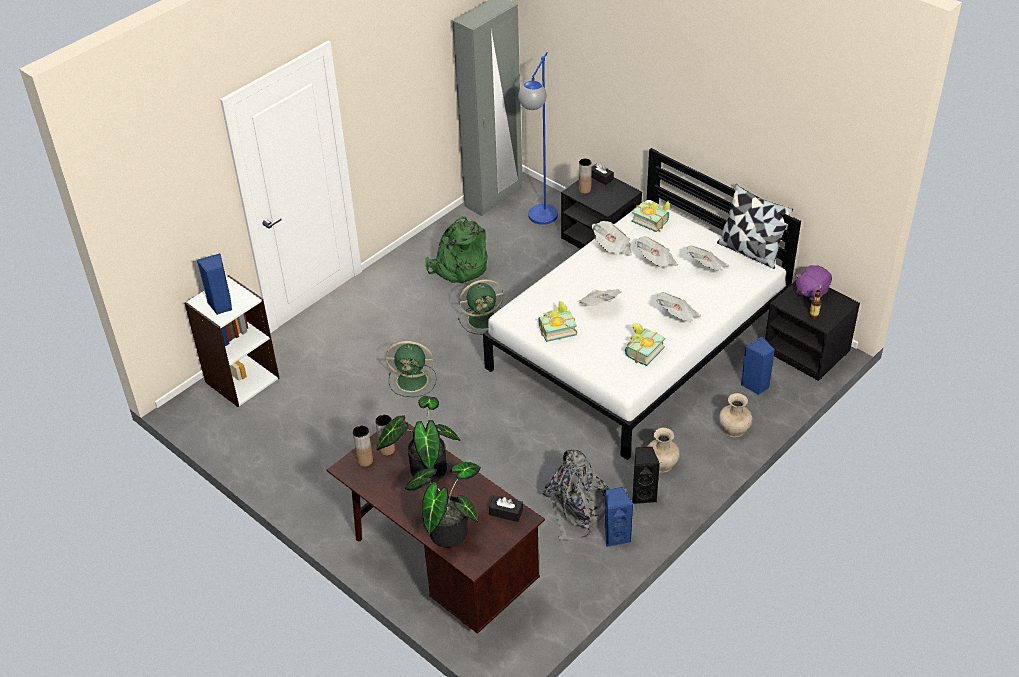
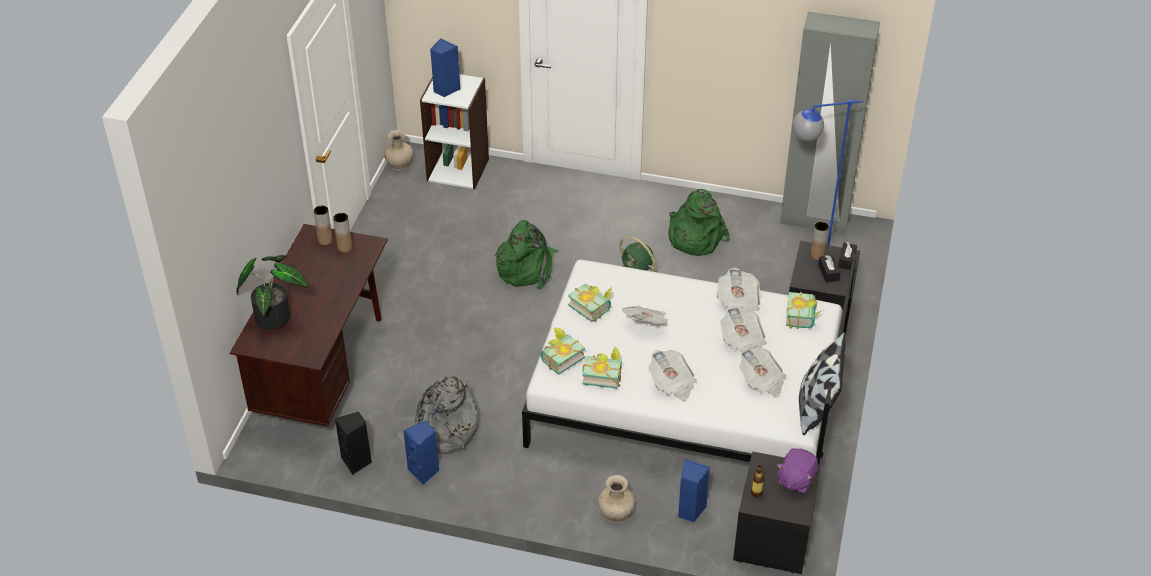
camera: 60 degrees right, 0 degrees up
potted plant [377,396,461,483] -> none
green fan [386,341,436,397] -> green backpack [495,220,559,289]
black tissue box [489,495,523,522] -> black tissue box moved to [818,255,841,282]
black speaker [632,447,660,504] -> black speaker moved to [335,412,372,475]
beige vase [647,428,680,473] -> beige vase moved to [384,130,413,171]
purple plush toy [796,265,832,301] -> purple plush toy turned 75 degrees counterclockwise [777,449,818,493]
none -> book [540,328,585,374]

